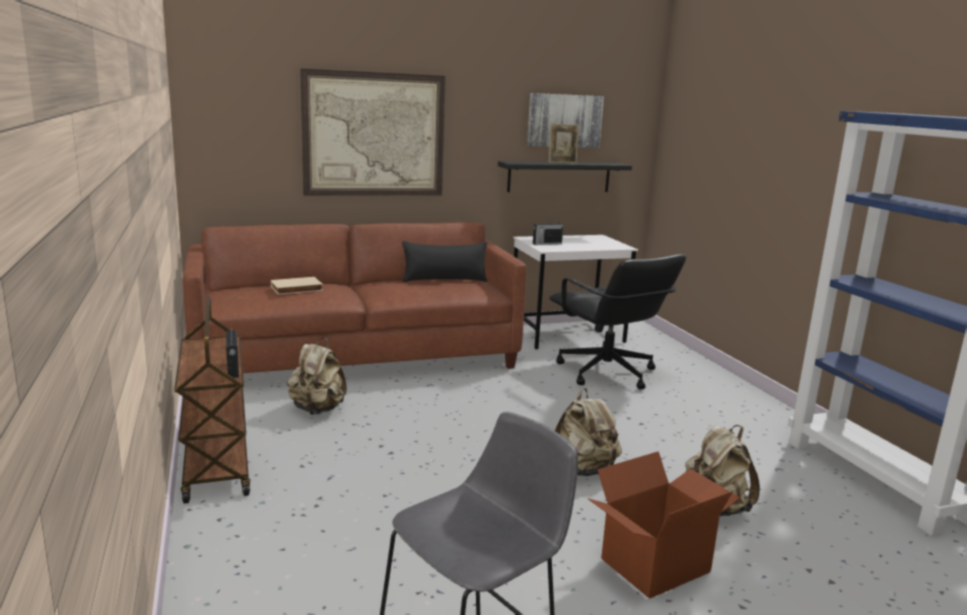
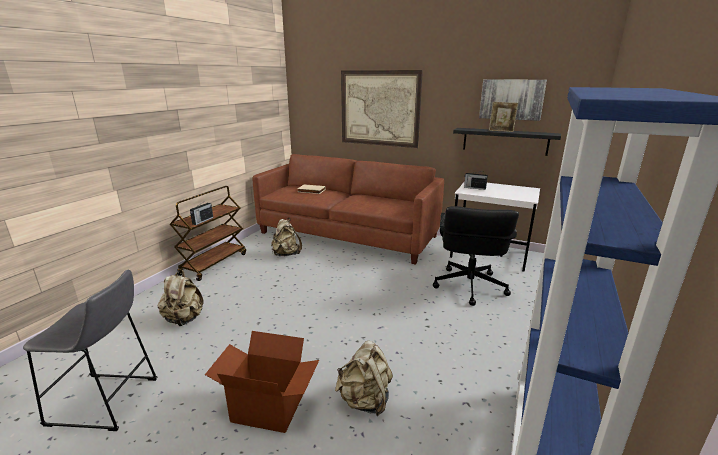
camera: 45 degrees right, 5 degrees up
black pillow [402,241,487,282] -> none
beige backpack [555,388,622,476] -> beige backpack moved to [157,270,204,326]

